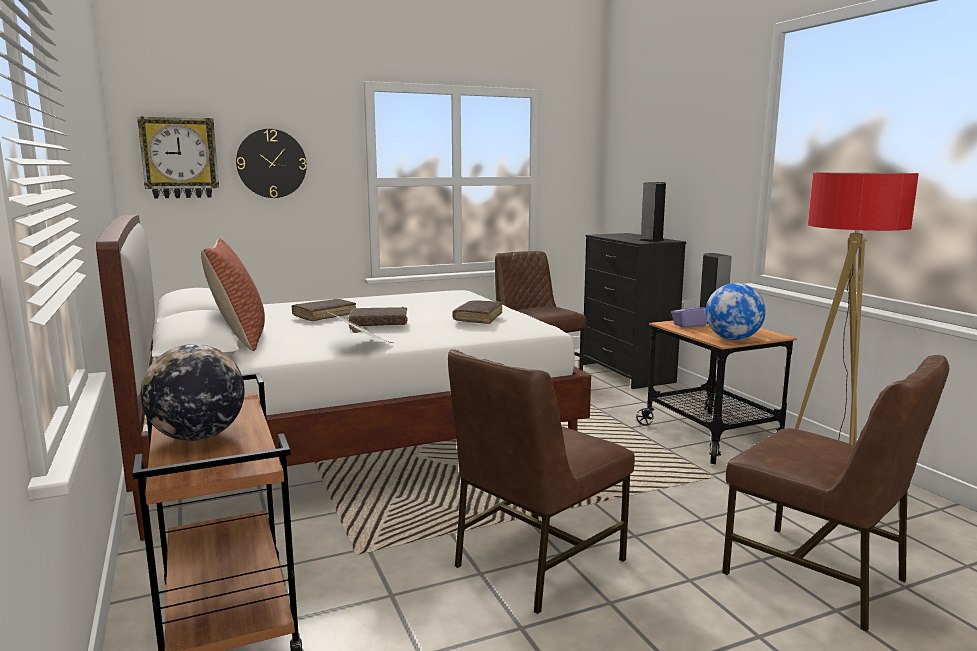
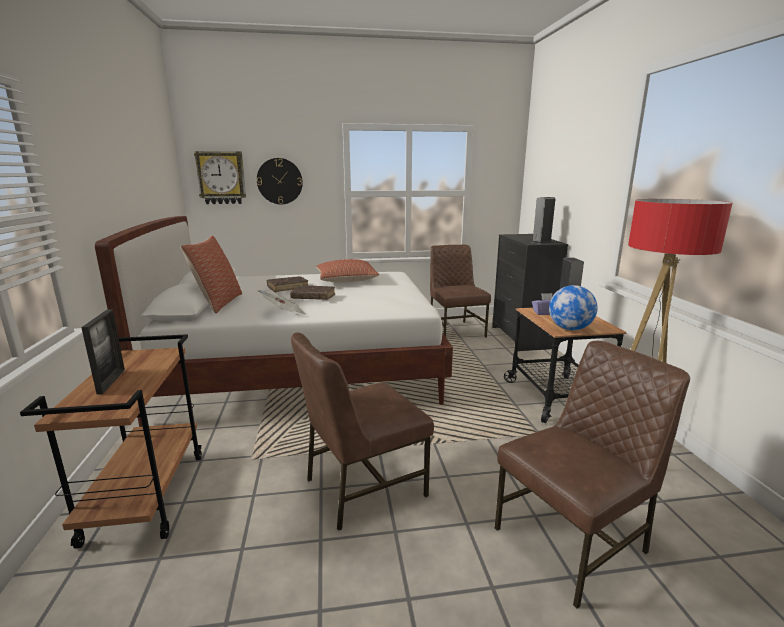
camera: 15 degrees right, 5 degrees up
globe [141,344,245,441] -> picture frame [81,309,125,395]
brown book [453,300,503,324] -> none
brown chair [722,355,949,632] -> brown chair turned 90 degrees counterclockwise [495,341,690,609]
none -> pillow [316,259,379,282]

